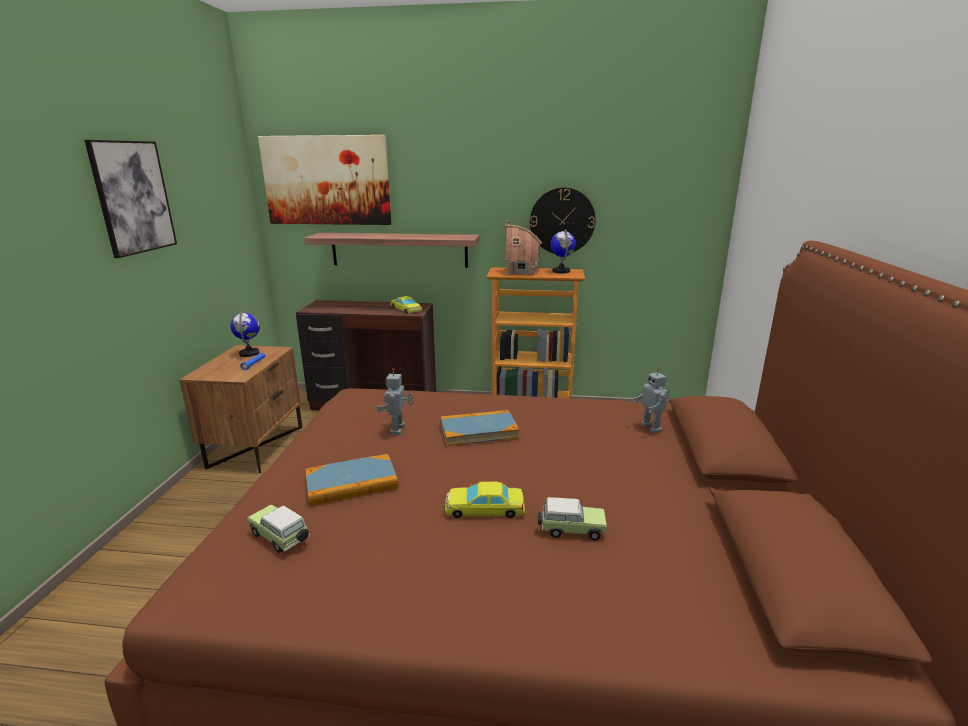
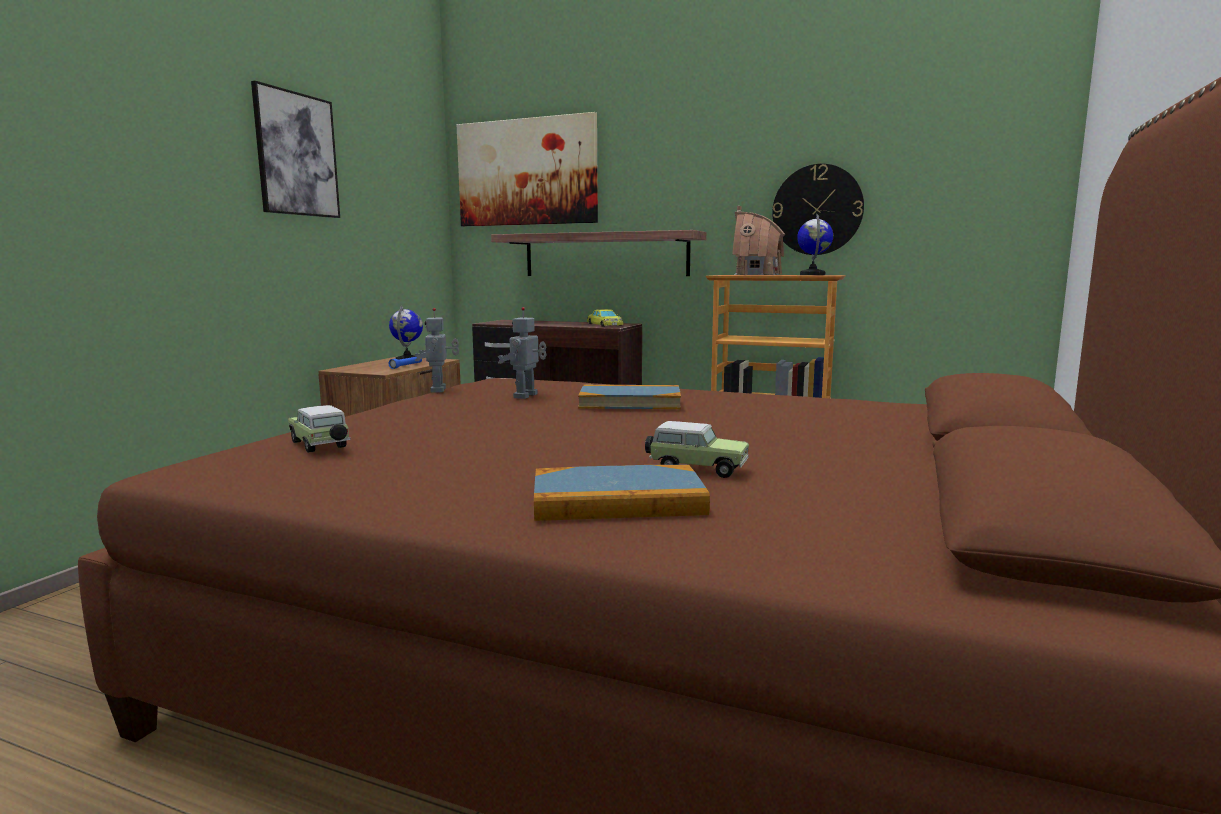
camera: 15 degrees right, 10 degrees down
book [306,454,398,506] -> book moved to [534,465,710,521]
yellow toy car [445,481,525,518] -> none
toy robot [633,367,670,433] -> toy robot moved to [415,308,459,393]

